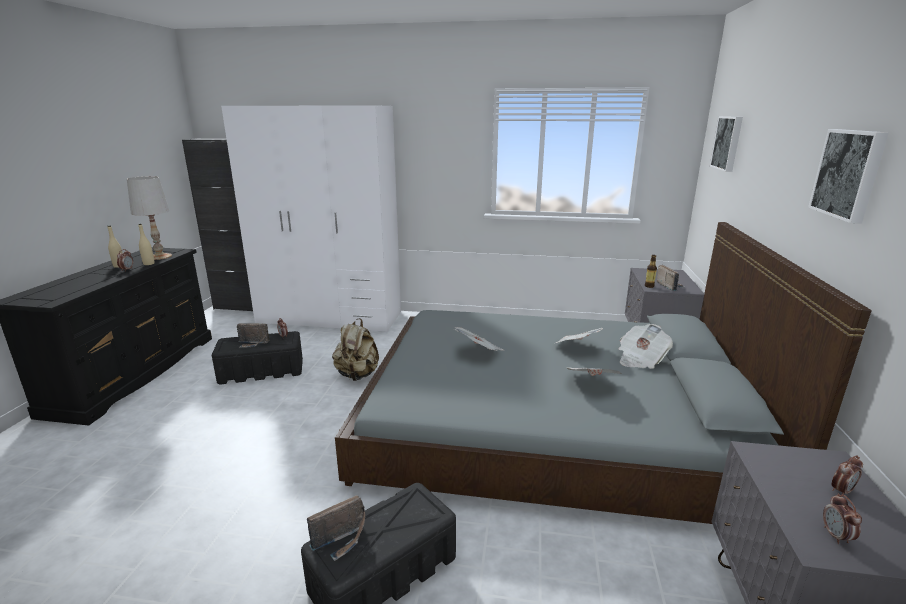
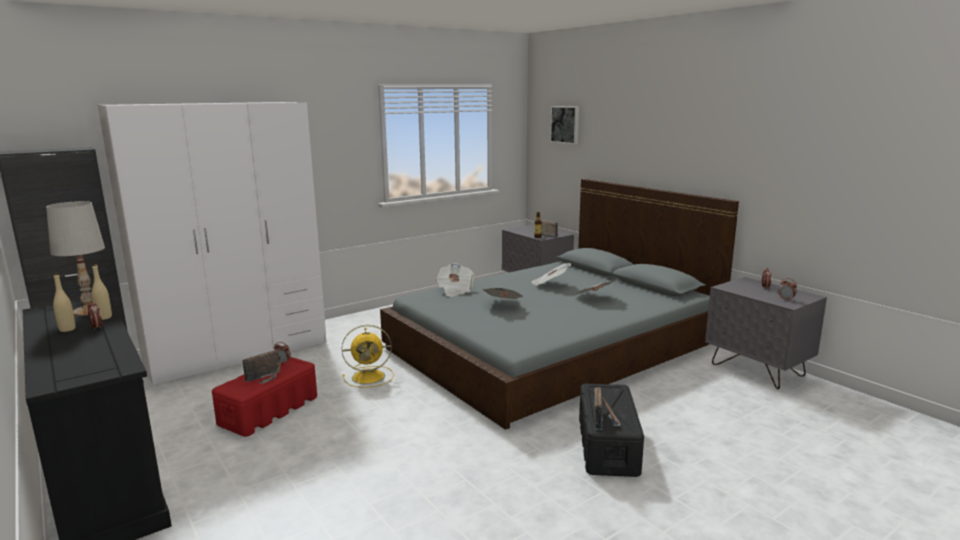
camera: 45 degrees left, 5 degrees down
black storage box [212,331,303,384] -> red storage box [212,357,317,437]
beige backpack [332,318,379,381] -> yellow fan [342,325,394,388]
newspaper [619,324,673,369] -> newspaper moved to [436,263,474,297]
picture [808,129,889,224] -> none

